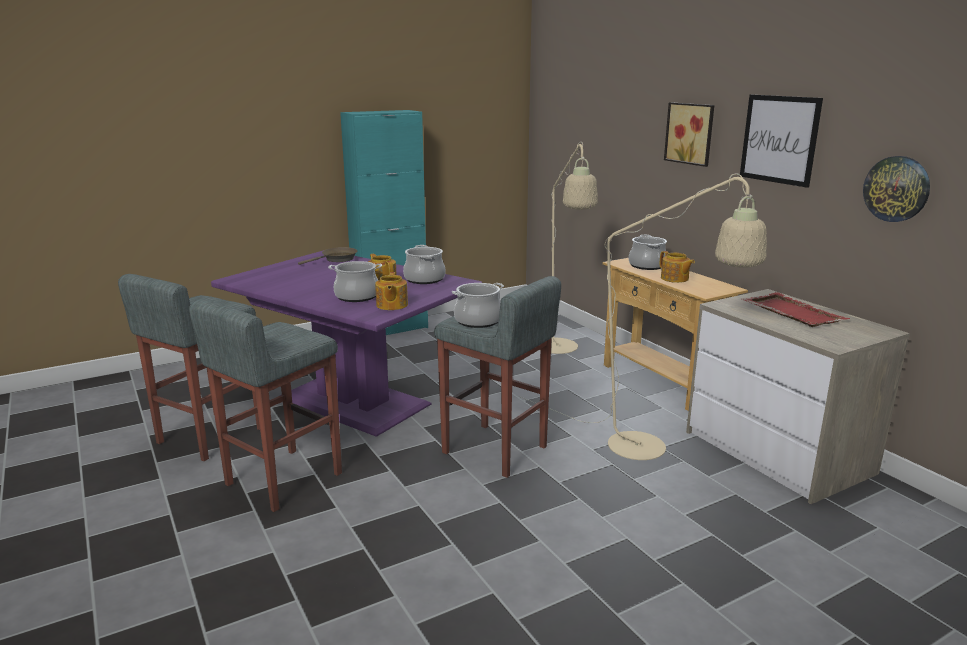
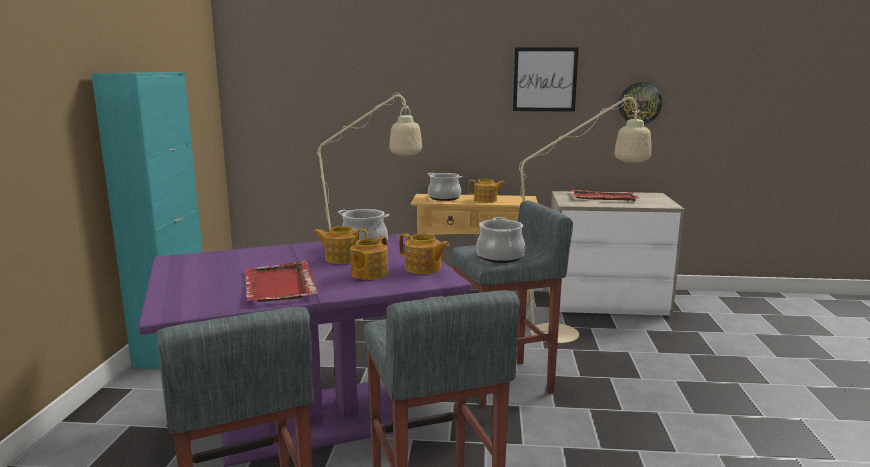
camera: 55 degrees left, 5 degrees down
brown frying pan [298,247,357,265] -> none
cooking pot [328,261,382,302] -> teapot [350,236,388,280]
picture [664,102,714,167] -> none
none -> red tray [244,261,319,302]

